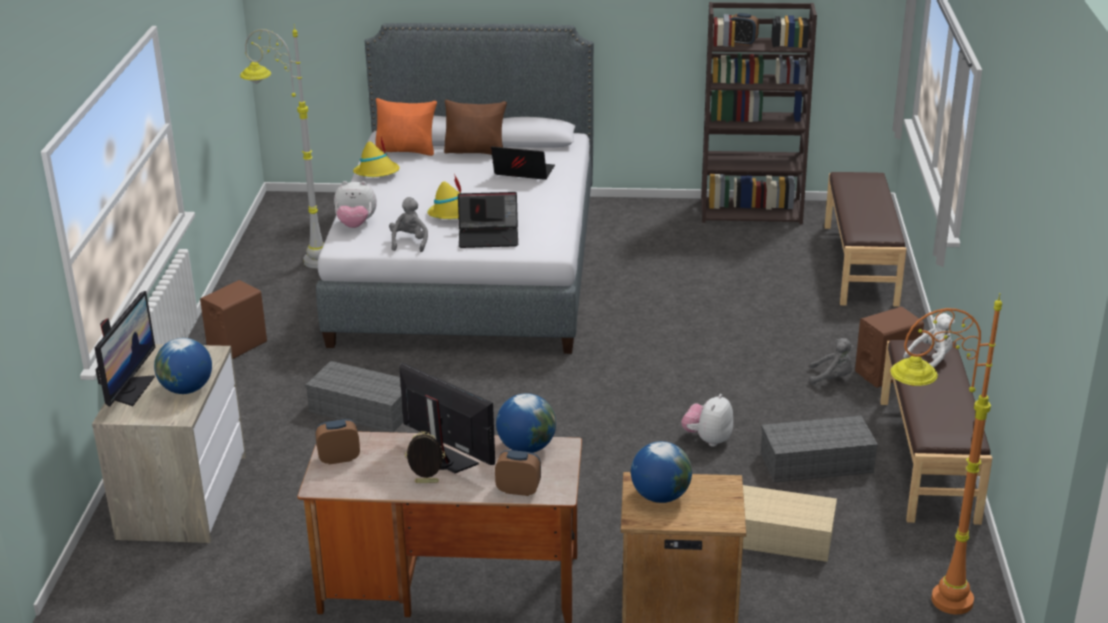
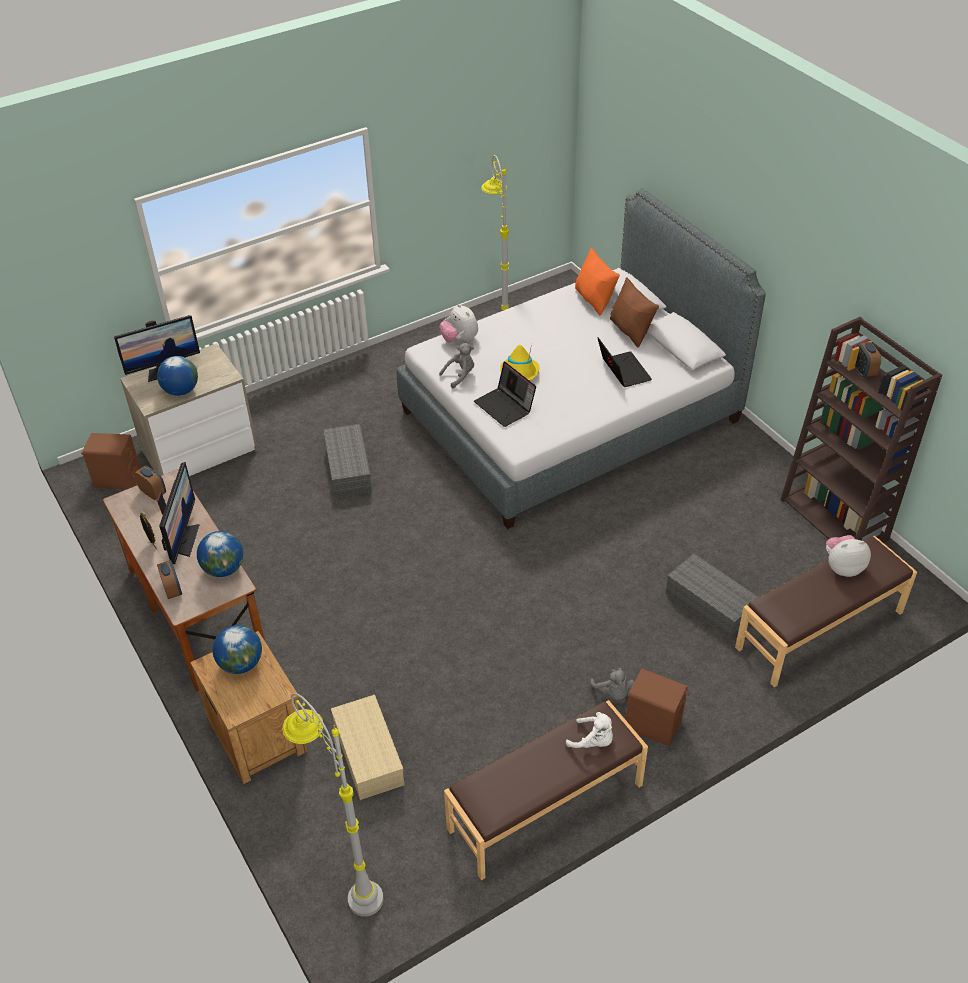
camera: 55 degrees right, 15 degrees up
brown speaker [200,280,267,359] -> brown speaker moved to [81,433,141,489]
yellow hat [353,137,400,177] -> none
plush toy [681,394,733,447] -> plush toy moved to [826,535,871,577]
grey storage box [761,415,878,483] -> grey storage box moved to [666,554,758,640]
orange floor lamp [890,293,1002,615] -> grey floor lamp [283,693,384,917]

